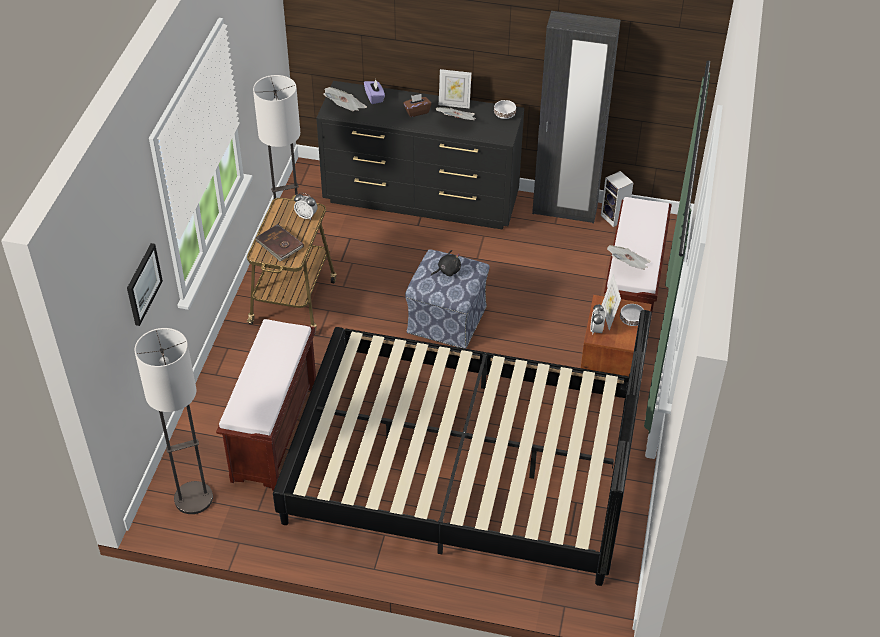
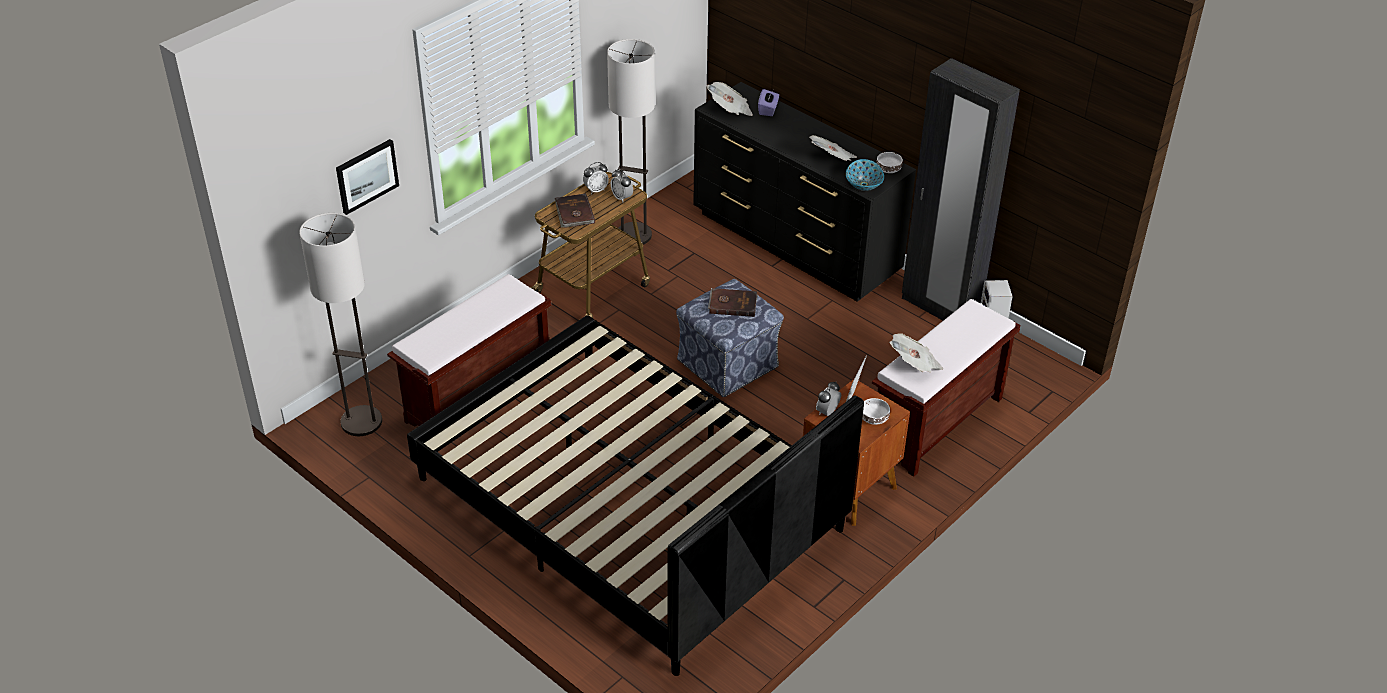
camera: 30 degrees right, 5 degrees down
brown tissue box [403,94,431,117] -> none
black plush toy [431,250,461,276] -> brown book [708,288,758,317]
picture frame [439,69,471,109] -> none
none -> alarm clock [583,162,609,194]
none -> bowl [846,159,884,191]

